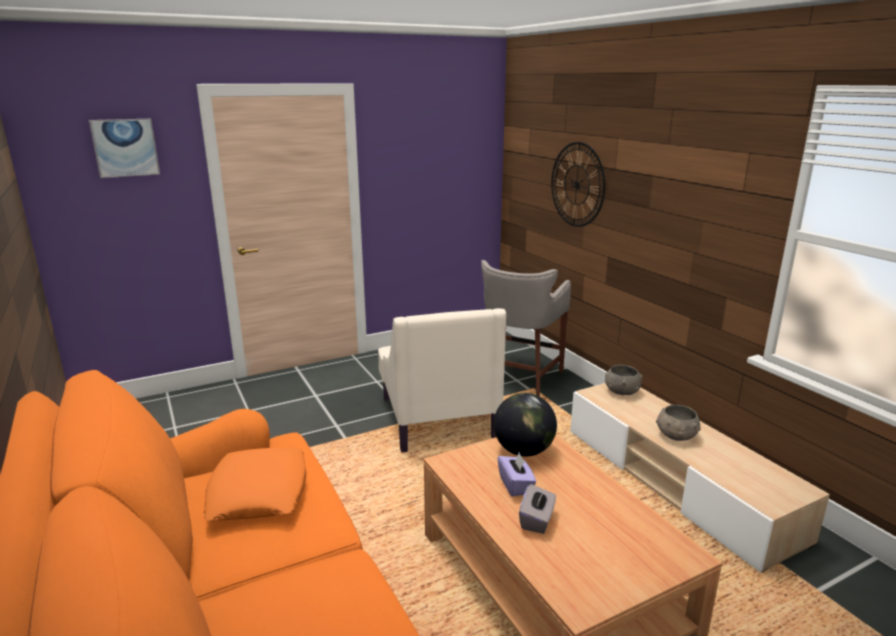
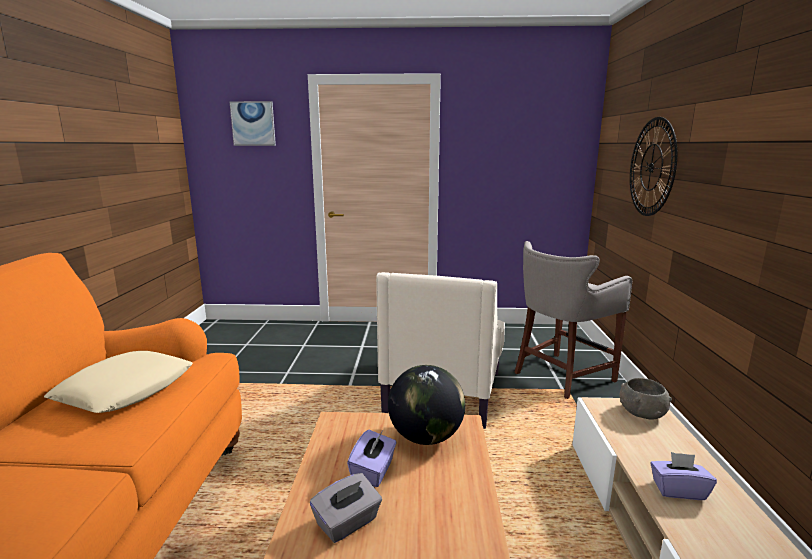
camera: 30 degrees right, 5 degrees down
orange pillow [204,447,306,521] -> beige pillow [44,351,193,413]
grey bowl [656,405,701,441] -> purple tissue box [650,452,717,500]

